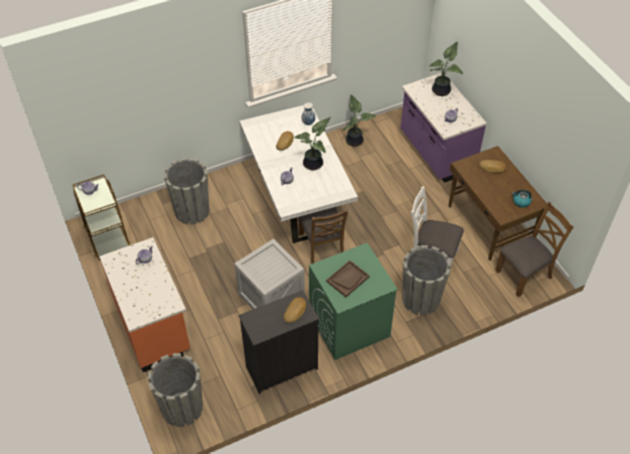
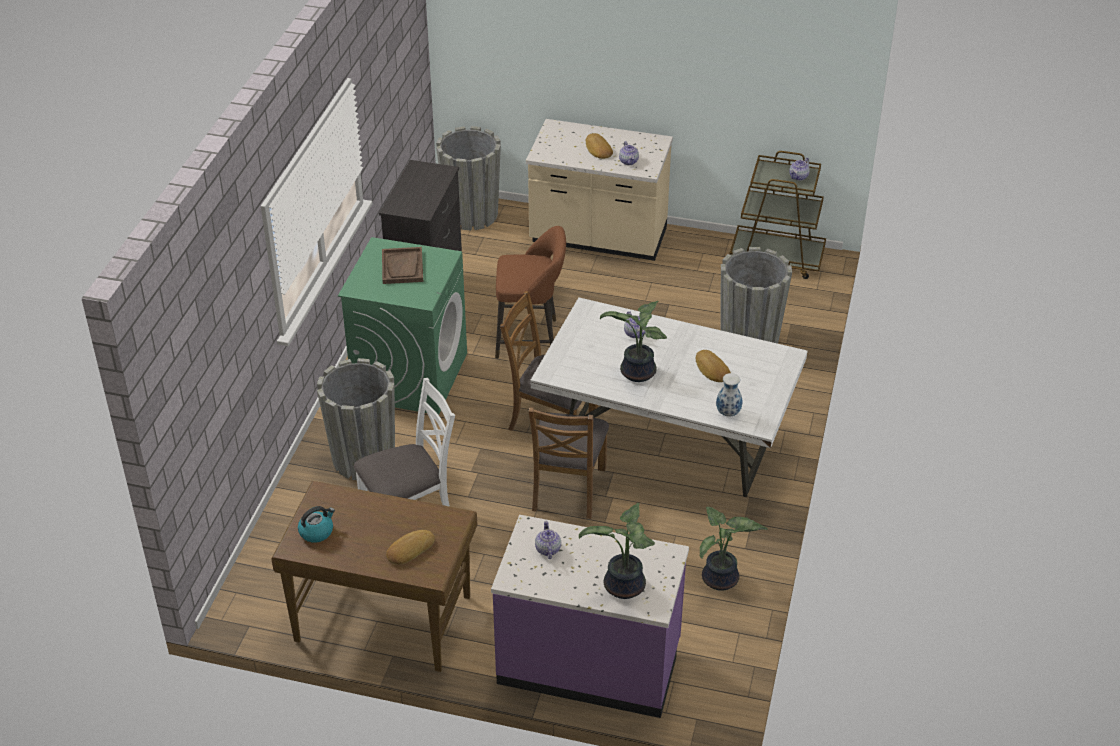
camera: 130 degrees right, 10 degrees down
orange counter [99,237,190,372] -> beige counter [526,119,673,261]
crate [235,239,305,309] -> brown stool [495,226,566,359]
bread [283,297,306,323] -> bread moved to [586,133,613,159]
brown chair [495,202,573,297] -> brown chair moved to [529,407,609,519]

